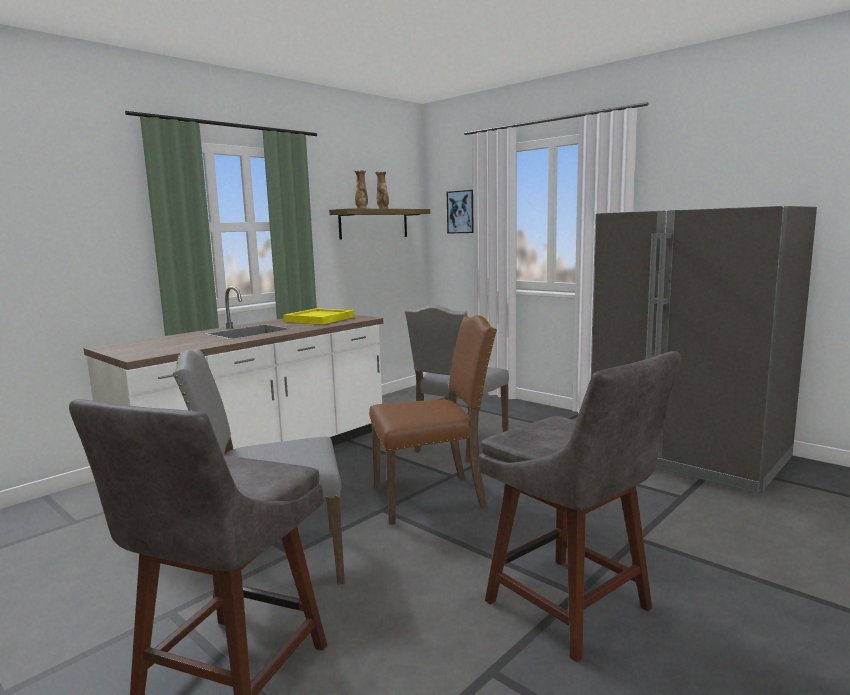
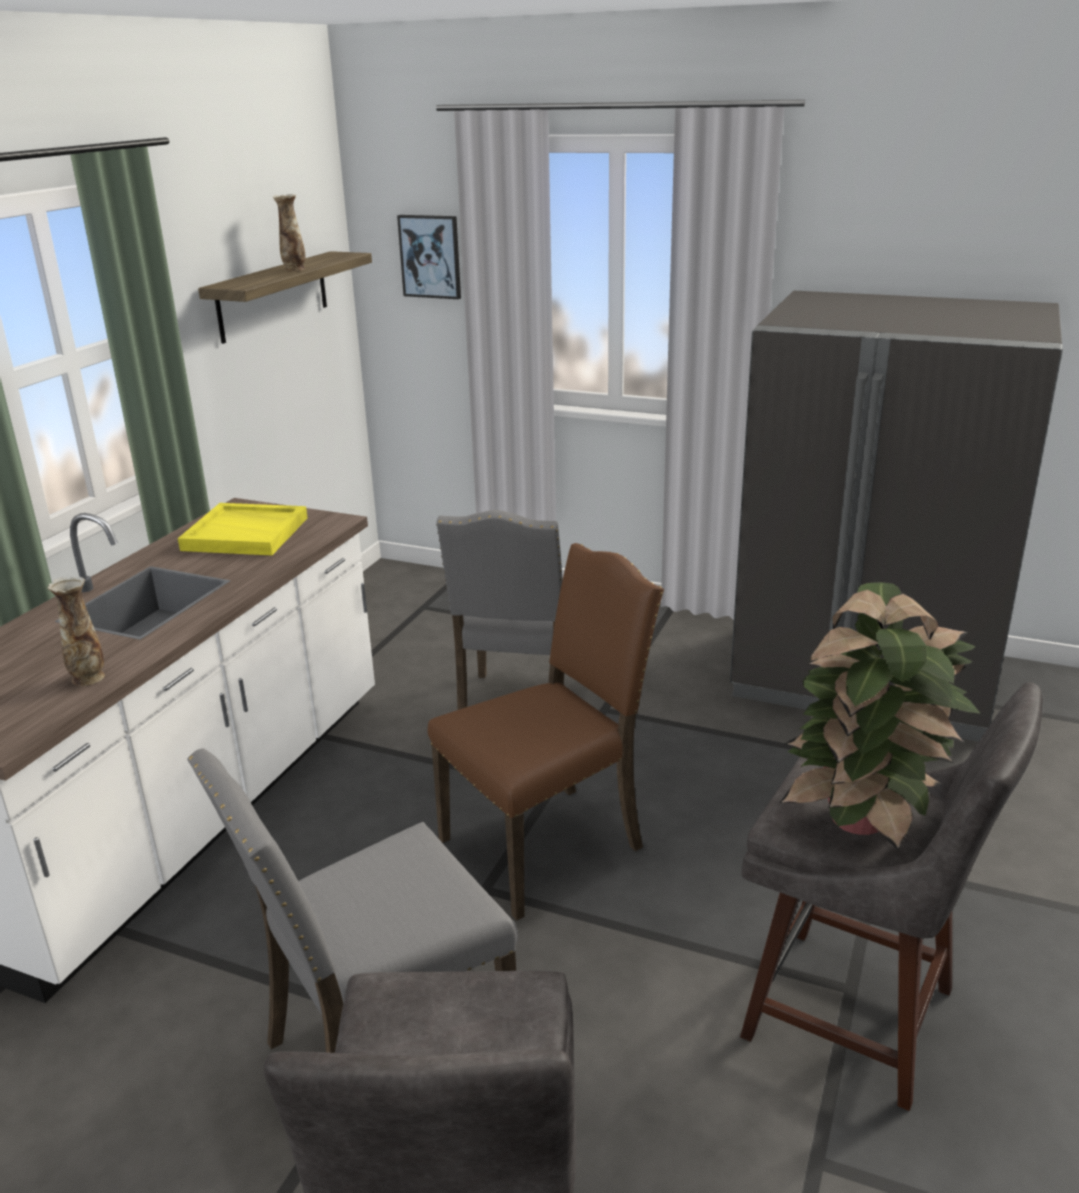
camera: 20 degrees left, 15 degrees up
vase [354,170,368,209] -> vase moved to [47,577,105,686]
none -> potted plant [780,582,980,850]

